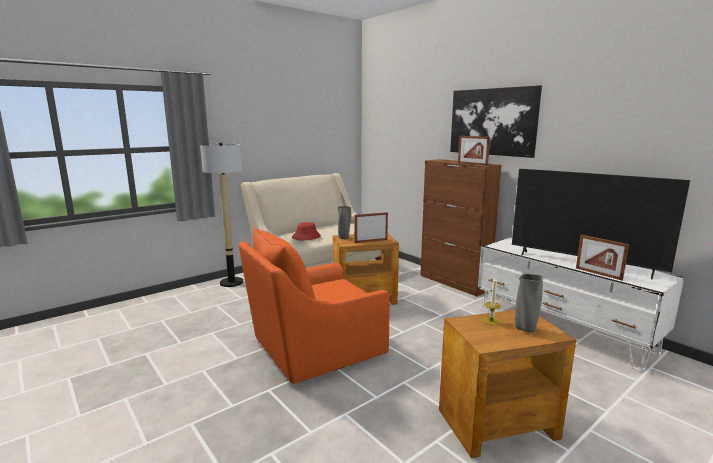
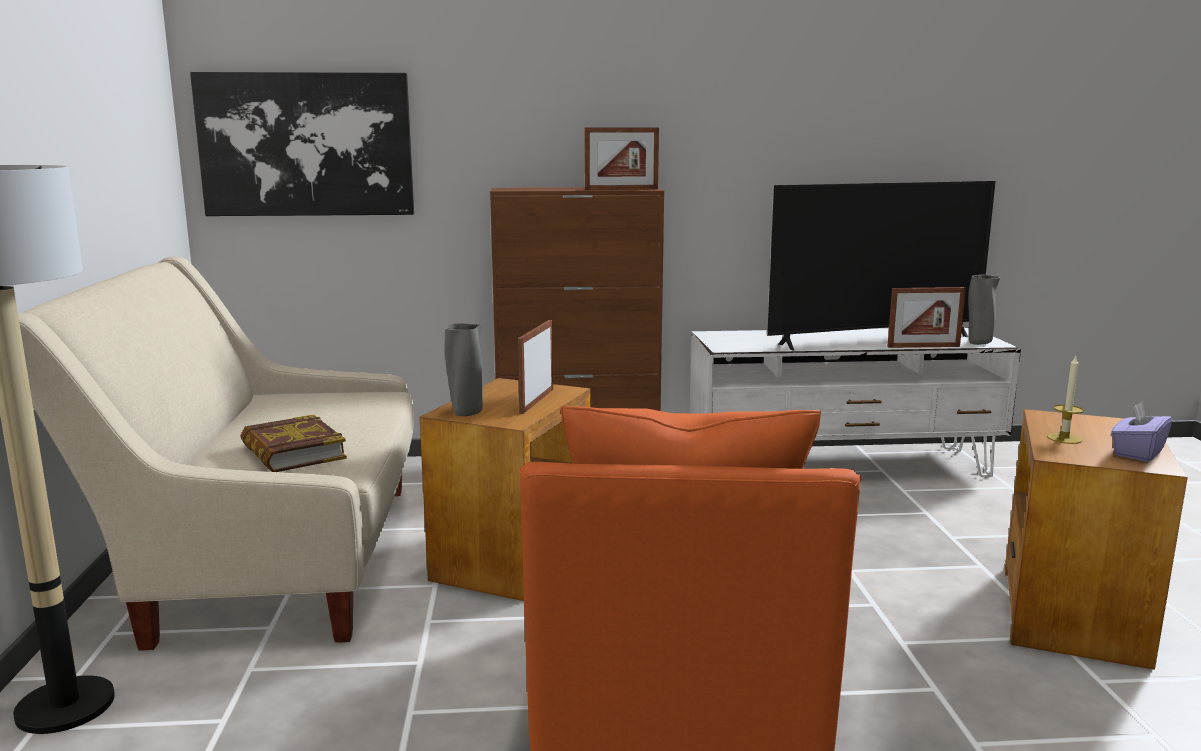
camera: 55 degrees left, 0 degrees up
red hat [292,222,321,240] -> book [240,414,347,472]
picture [450,85,542,158] -> picture moved to [190,72,414,216]
grey vase [515,274,543,332] -> grey vase moved to [968,275,1000,345]
none -> purple tissue box [1111,401,1172,462]

